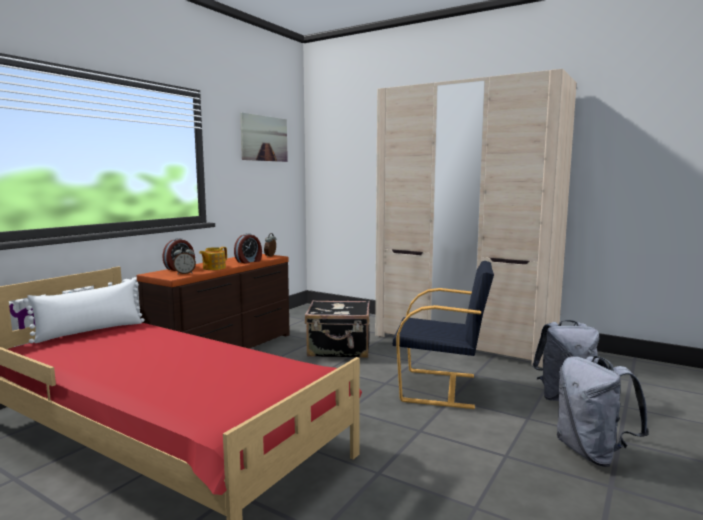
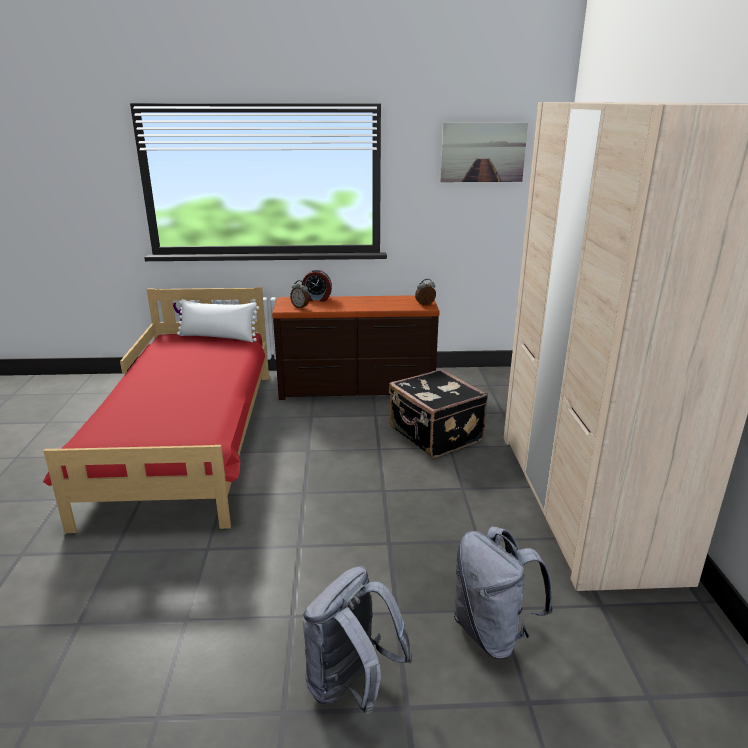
camera: 55 degrees right, 15 degrees up
teapot [199,247,227,270] -> none
alarm clock [234,233,262,264] -> none
black armchair [393,261,494,409] -> none

